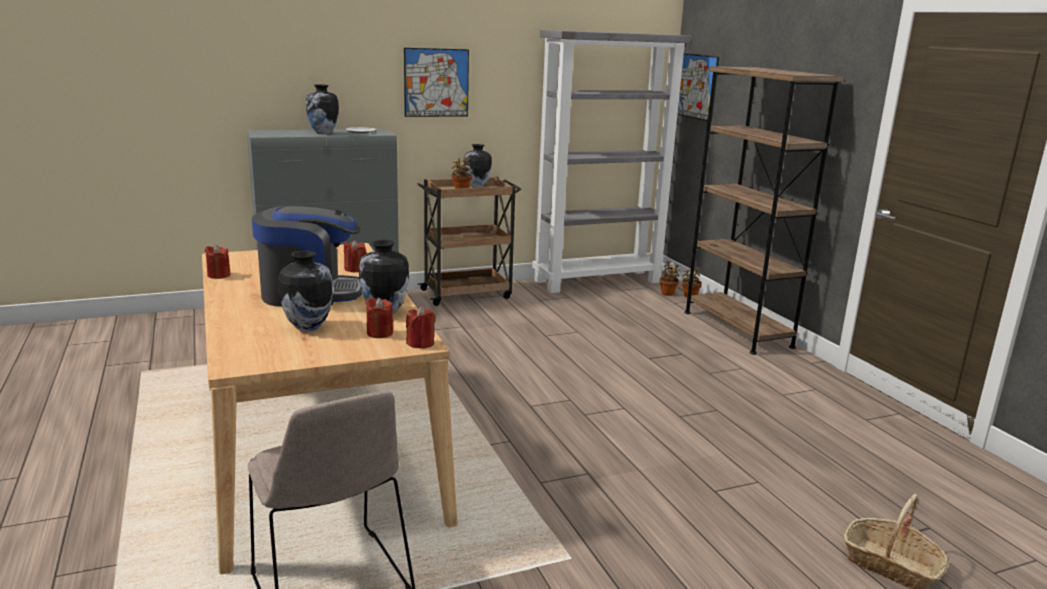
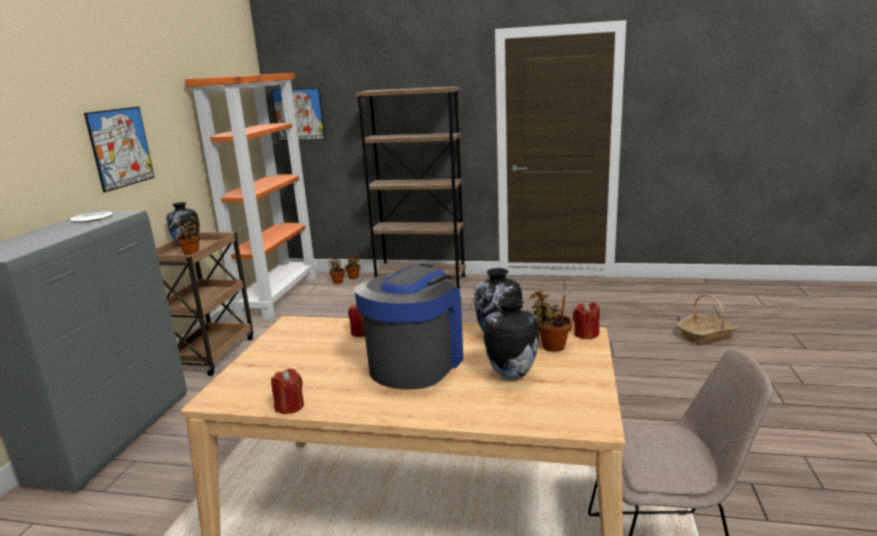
camera: 55 degrees left, 0 degrees up
vase [306,84,339,134] -> none
red candle [366,298,393,338] -> potted plant [530,291,572,352]
grey bookcase [532,30,691,293] -> orange bookcase [185,73,317,320]

